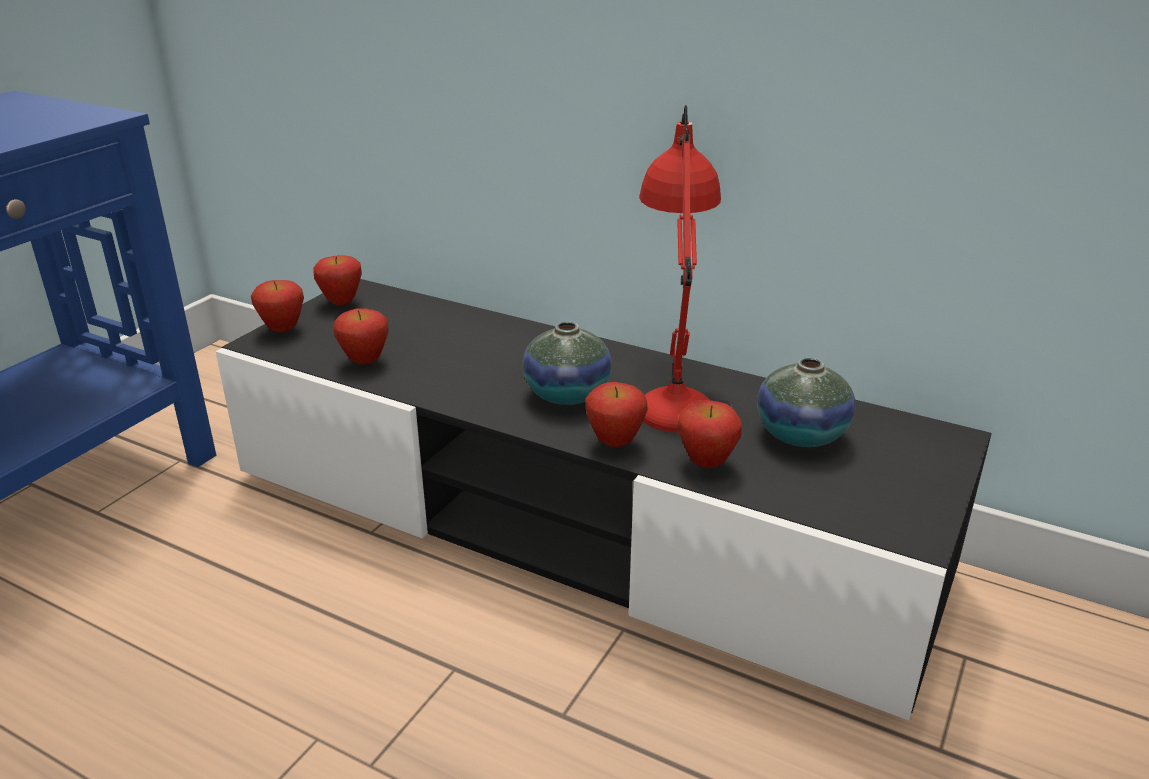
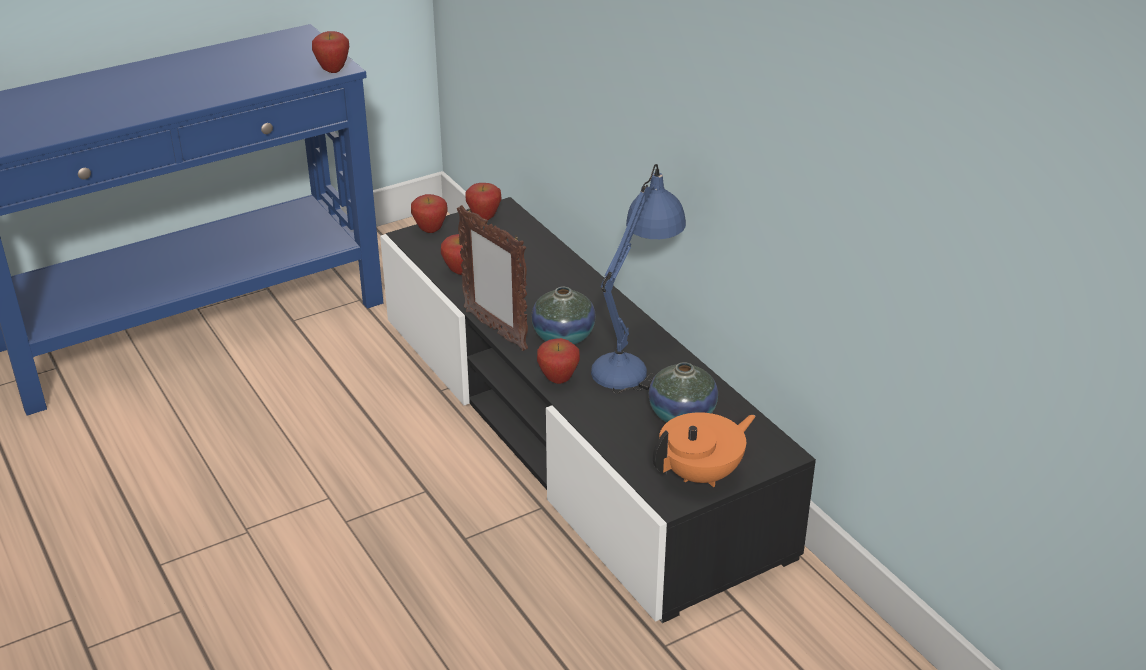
camera: 30 degrees right, 5 degrees up
red table lamp [639,105,732,433] -> blue table lamp [591,164,686,394]
apple [678,400,742,468] -> apple moved to [312,31,349,73]
none -> picture frame [457,205,528,351]
none -> orange teapot [653,412,756,487]

